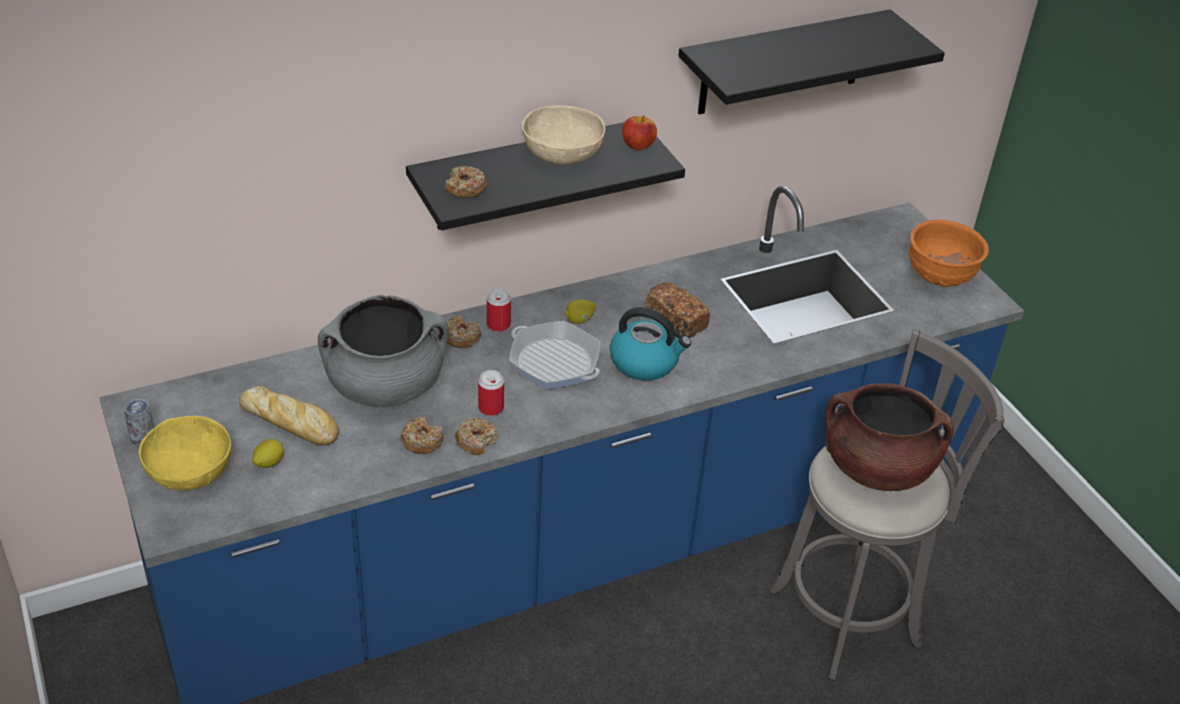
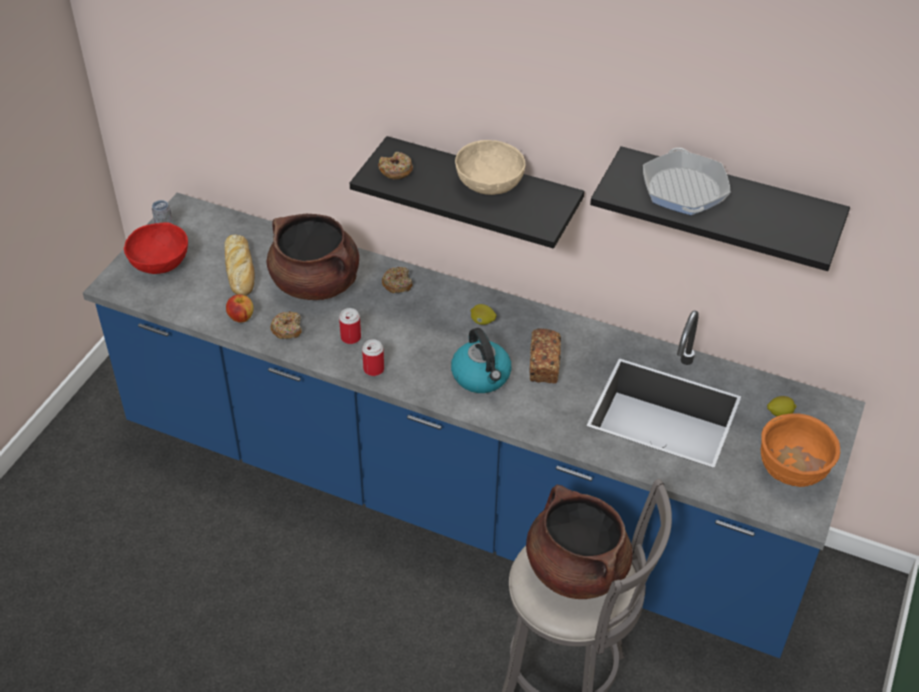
camera: 50 degrees right, 5 degrees up
yellow bowl [139,416,231,490] -> red bowl [124,222,188,274]
lemon [252,439,284,468] -> lemon moved to [767,396,797,416]
grey cooking pot [318,295,449,407] -> brown cooking pot [266,214,359,300]
donut [455,418,498,455] -> none
can [487,288,511,332] -> can moved to [362,339,384,376]
frying pan [509,321,600,389] -> frying pan moved to [643,148,731,215]
apple [622,115,657,151] -> apple moved to [226,294,254,323]

